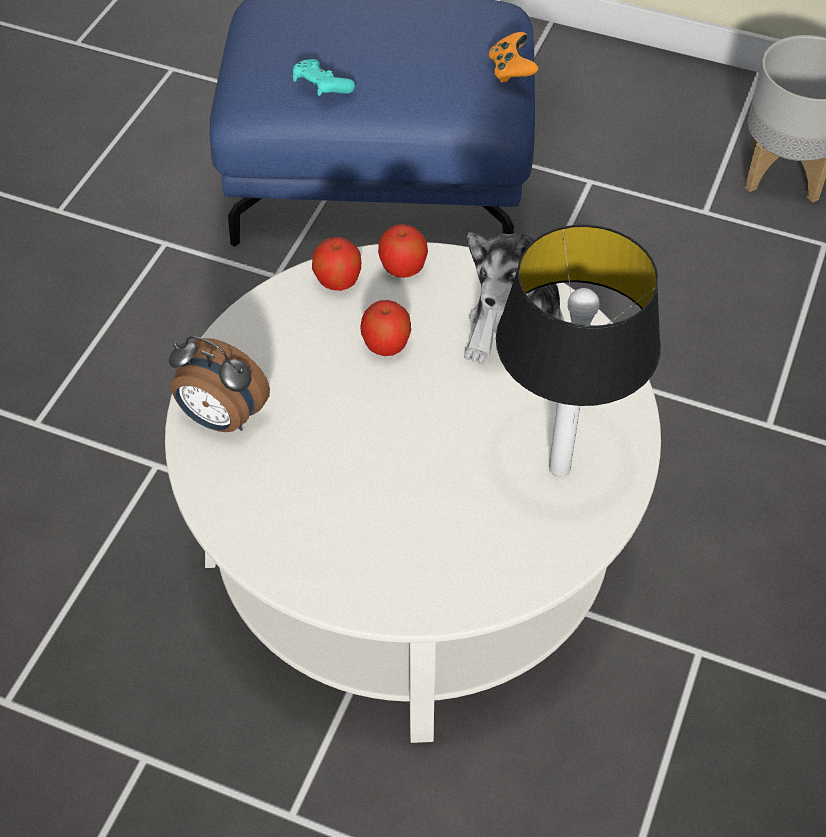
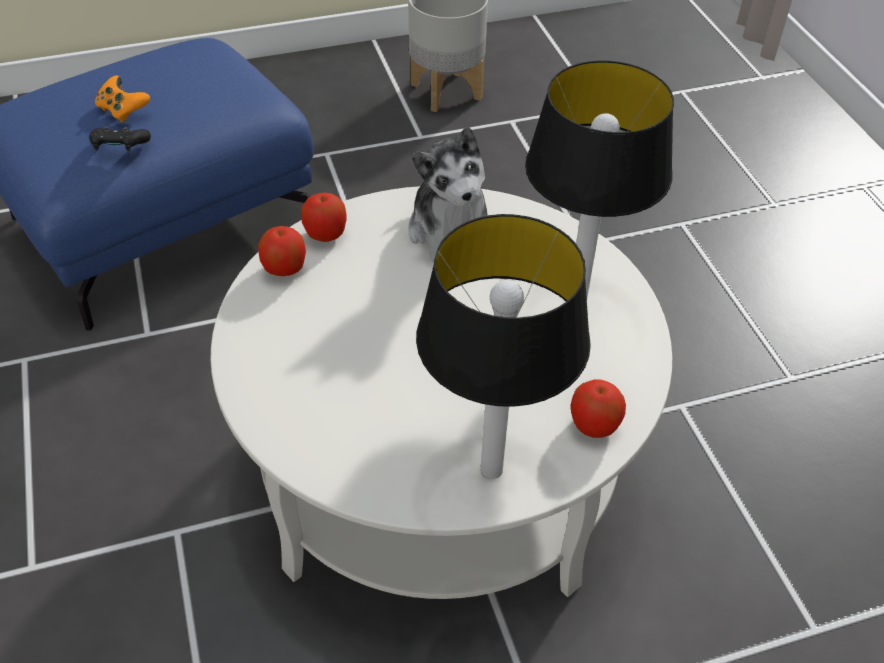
camera: 40 degrees left, 5 degrees down
alarm clock [169,336,270,432] -> none
turquoise game controller [293,59,355,96] -> black game controller [89,127,151,151]
apple [360,300,411,356] -> apple moved to [571,379,626,438]
orange game controller [489,32,538,83] -> orange game controller moved to [95,75,150,123]
none -> table lamp [416,214,591,479]

